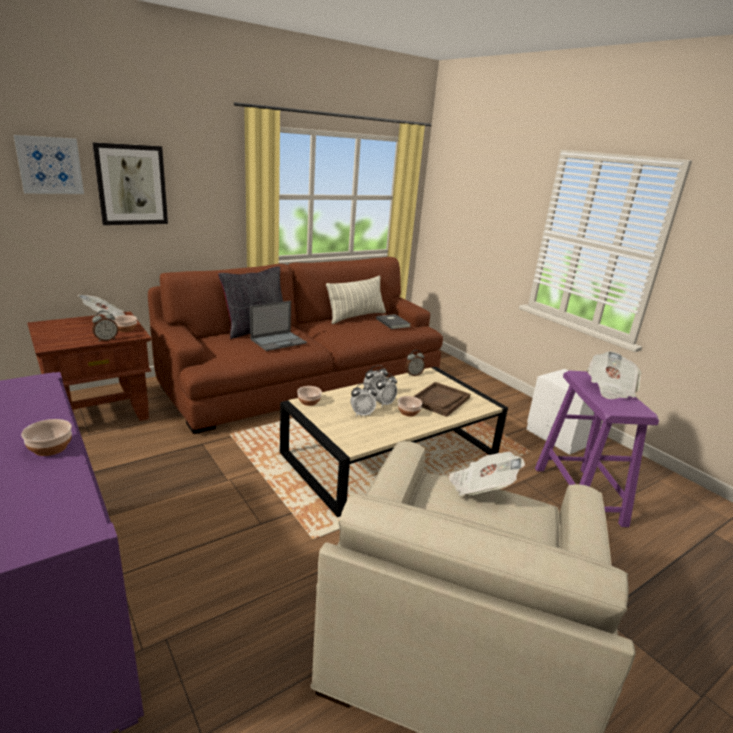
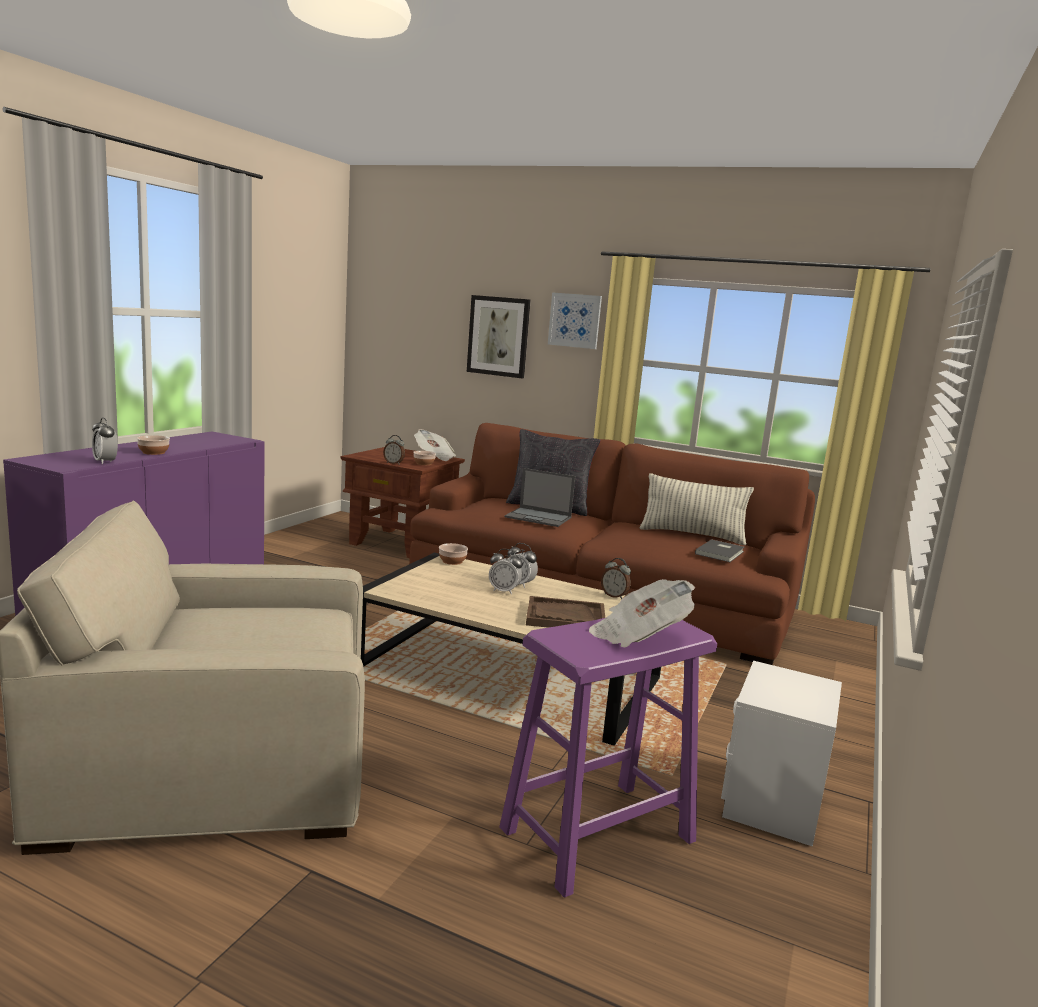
camera: 60 degrees right, 10 degrees down
picture [14,135,84,194] -> picture moved to [548,292,602,349]
alarm clock [350,383,377,416] -> alarm clock moved to [92,418,118,464]
bowl [398,396,422,416] -> none
newspaper [449,452,525,496] -> none

